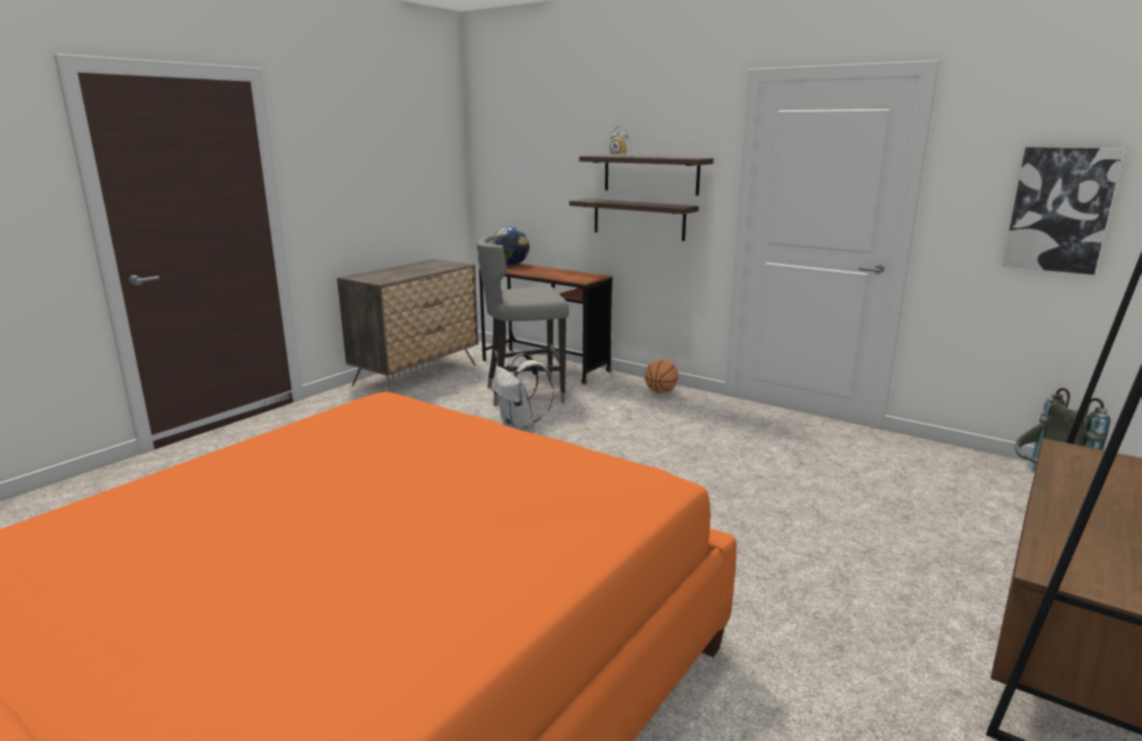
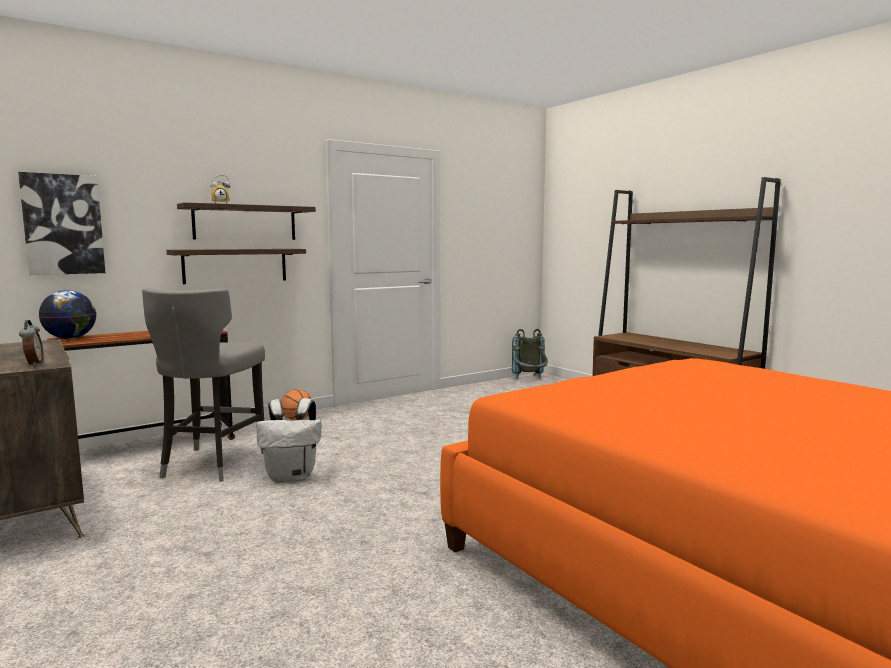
camera: 70 degrees left, 10 degrees down
picture [1002,147,1124,275] -> picture moved to [18,172,105,275]
none -> alarm clock [19,320,44,366]

